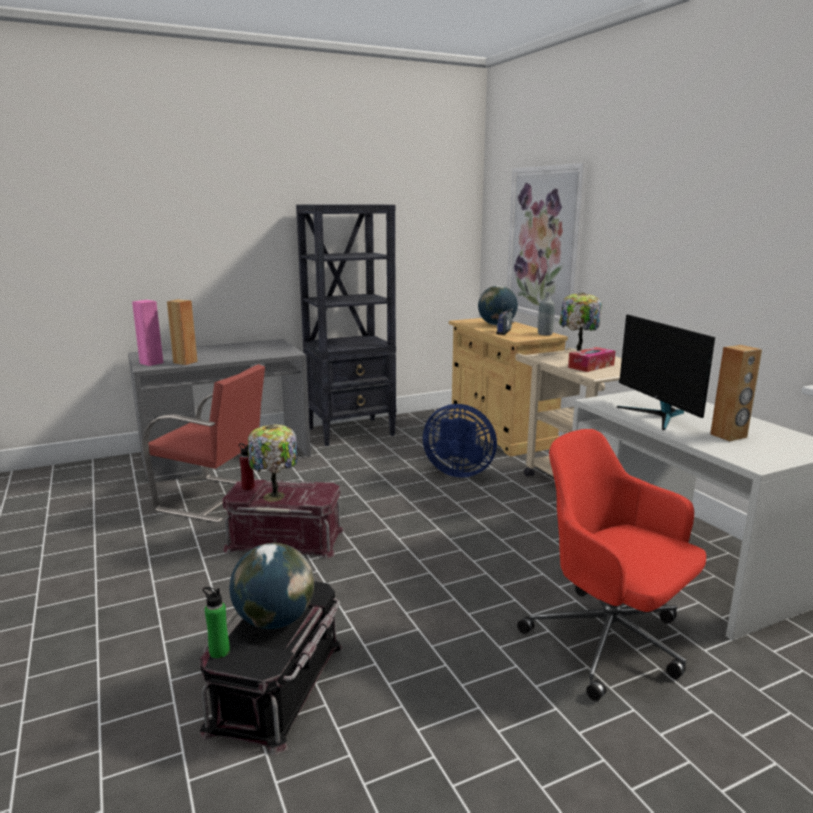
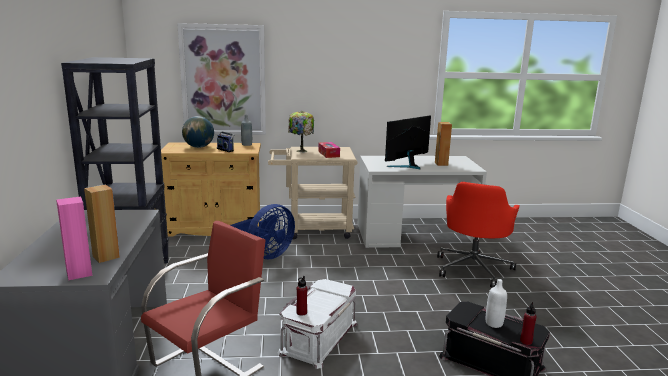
camera: 70 degrees left, 0 degrees up
green bottle [203,587,230,658] -> red bottle [520,302,537,345]
red storage box [222,479,345,559] -> white storage box [278,279,358,369]
globe [230,543,314,629] -> white bottle [486,279,507,328]
table lamp [248,424,297,502] -> none
red office chair [517,429,706,701] -> red office chair turned 45 degrees counterclockwise [437,182,520,287]
monitor [616,314,715,430] -> monitor turned 135 degrees clockwise [385,115,431,169]

